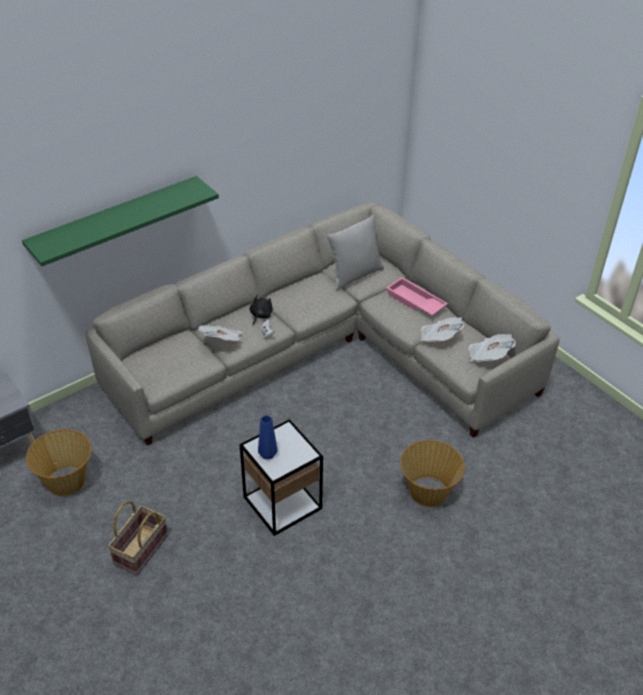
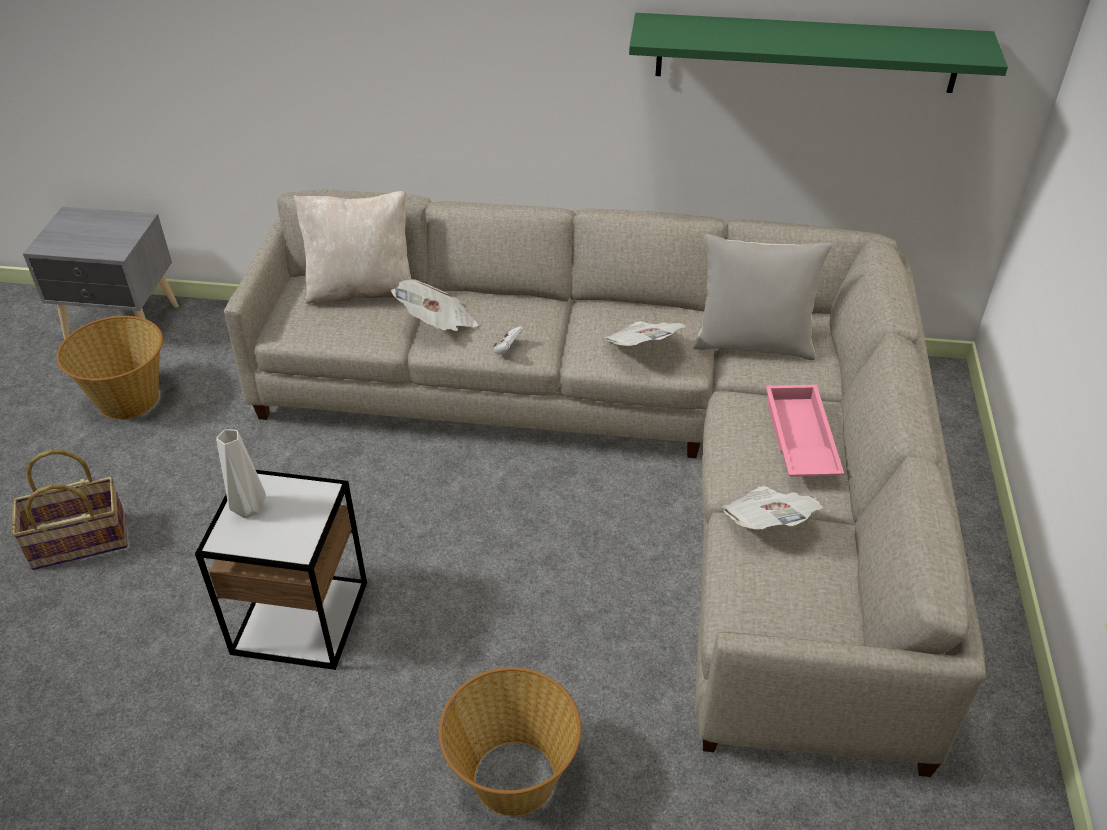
camera: 45 degrees right, 0 degrees up
green shelf [22,176,219,267] -> green shelf moved to [629,13,1008,93]
black plush toy [250,295,273,325] -> none
blue vase [258,415,278,459] -> grey vase [216,429,266,518]
newspaper [468,334,516,362] -> newspaper moved to [603,321,686,346]
none -> beige pillow [294,191,411,304]

